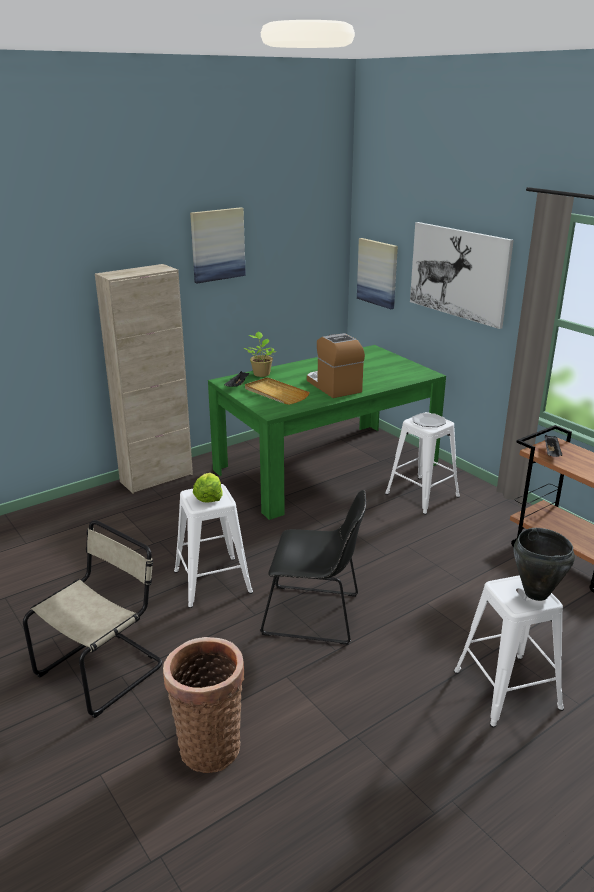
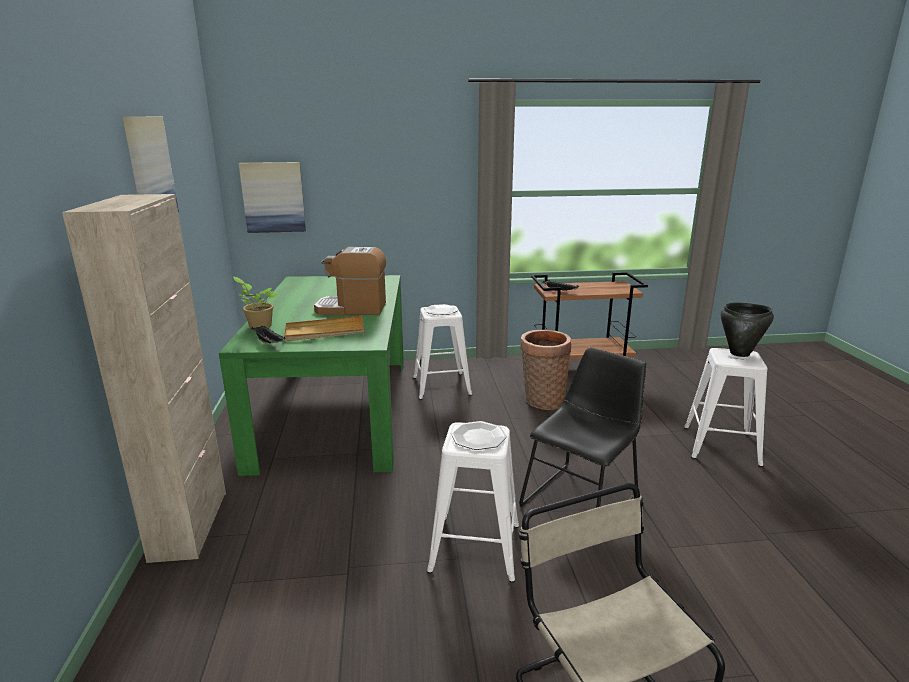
camera: 60 degrees left, 5 degrees down
basket [163,637,244,773] -> basket moved to [520,330,571,410]
lettuce [193,473,223,503] -> plate [451,421,507,450]
picture [410,222,514,329] -> none

